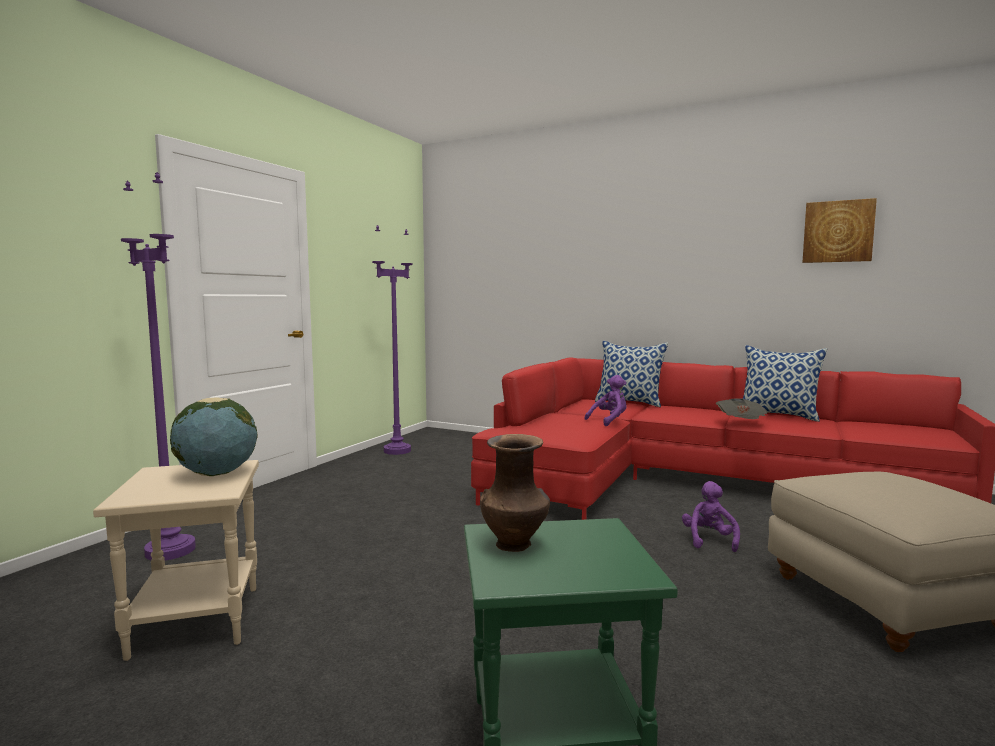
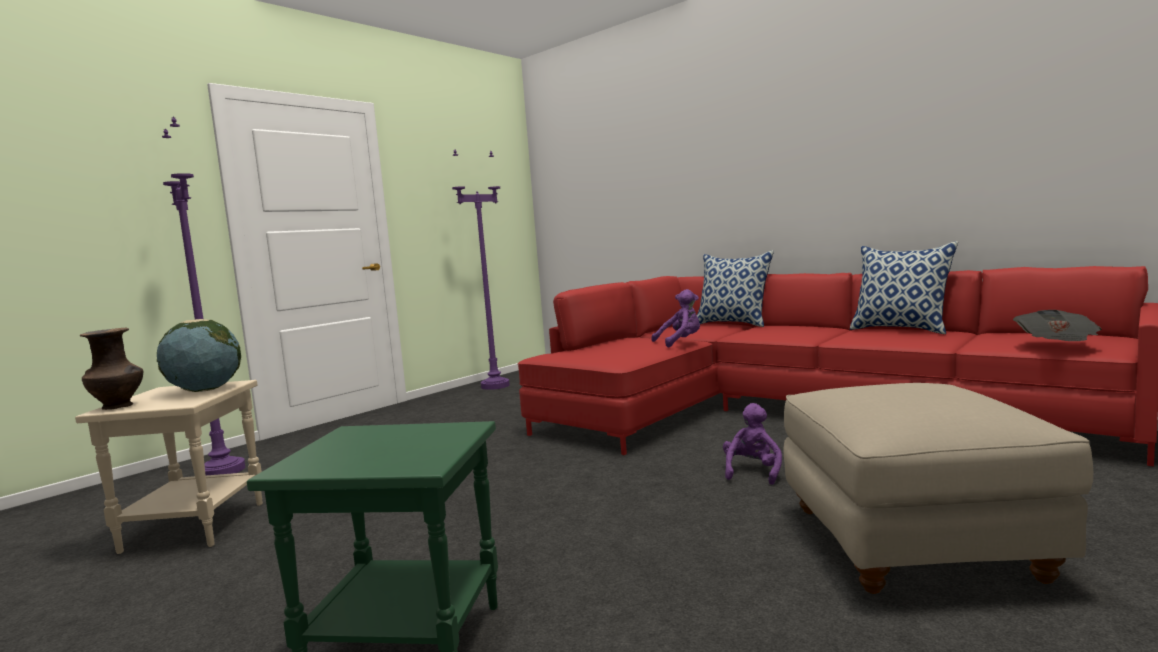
camera: 15 degrees right, 0 degrees up
brown vase [480,434,550,552] -> brown vase moved to [80,328,143,410]
newspaper [716,398,768,419] -> newspaper moved to [1013,310,1101,341]
picture [802,198,877,263] -> none

